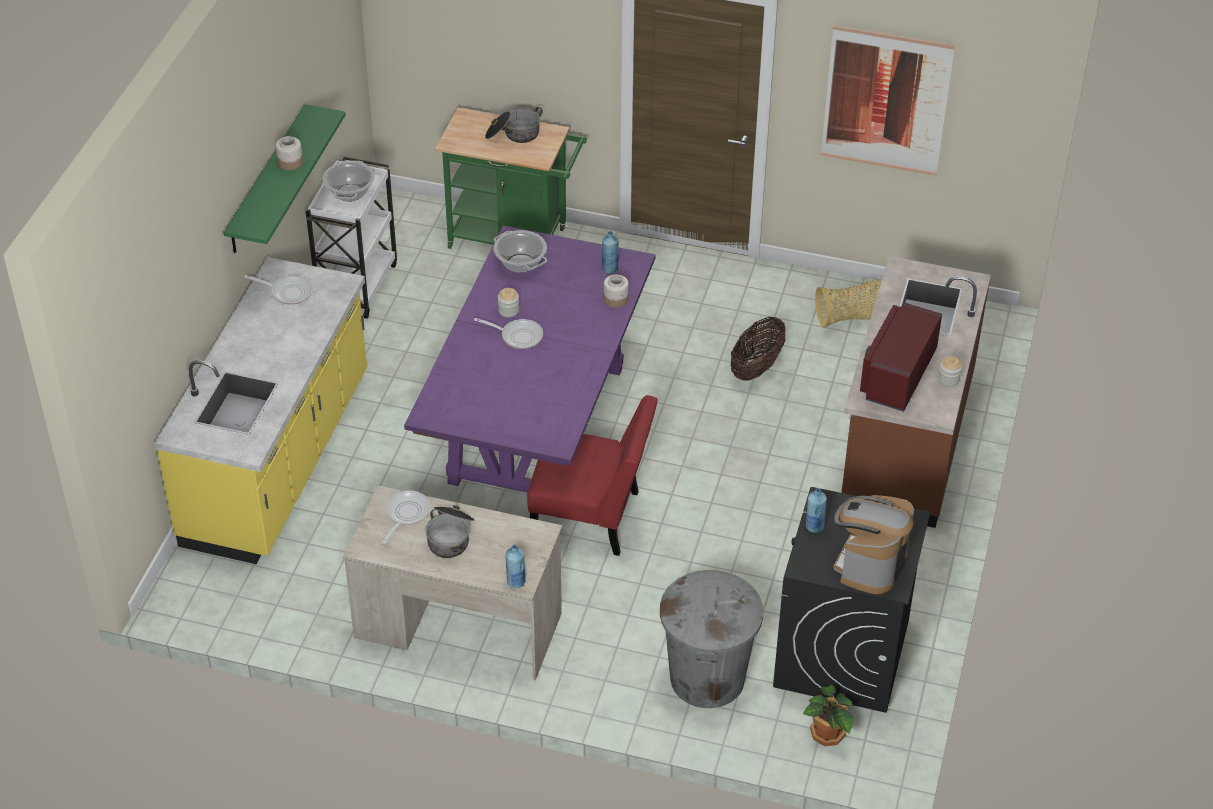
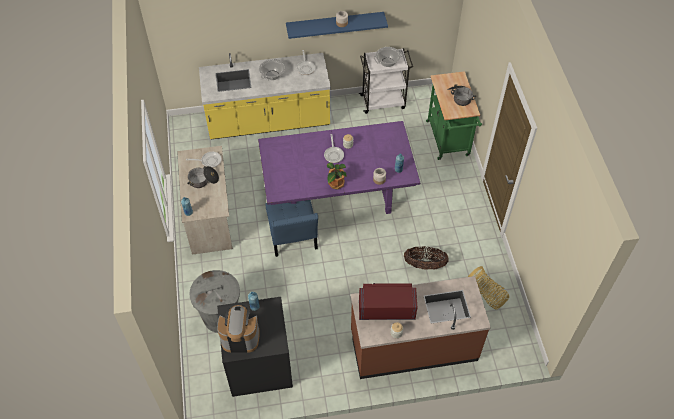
camera: 65 degrees right, 10 degrees up
green shelf [223,104,346,253] -> blue shelf [286,12,388,39]
cooking pot [494,230,547,273] -> cooking pot moved to [259,59,285,80]
red chair [527,395,658,556] -> blue chair [265,200,318,257]
potted plant [803,685,853,746] -> potted plant moved to [327,163,347,189]
picture [821,25,955,176] -> none

